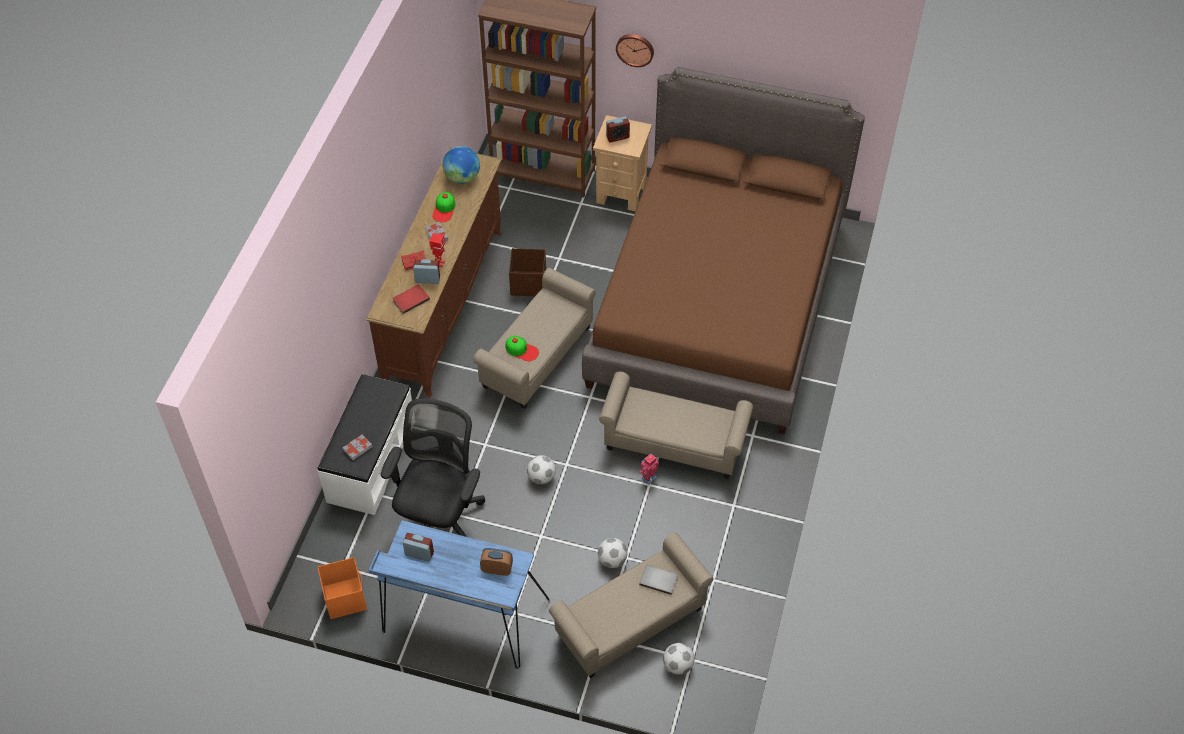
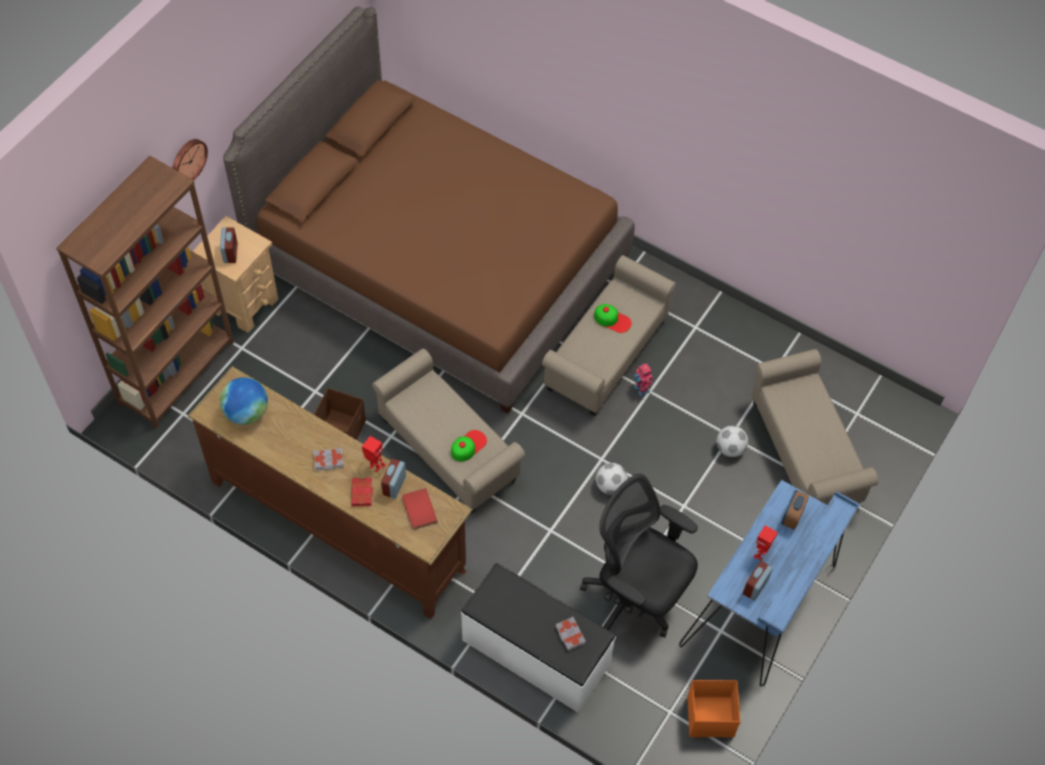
camera: 75 degrees left, 5 degrees up
cap [432,192,455,222] -> cap moved to [594,304,632,333]
grey book [639,565,678,595] -> none
football [663,643,695,675] -> none
none -> toy robot [754,525,778,560]

